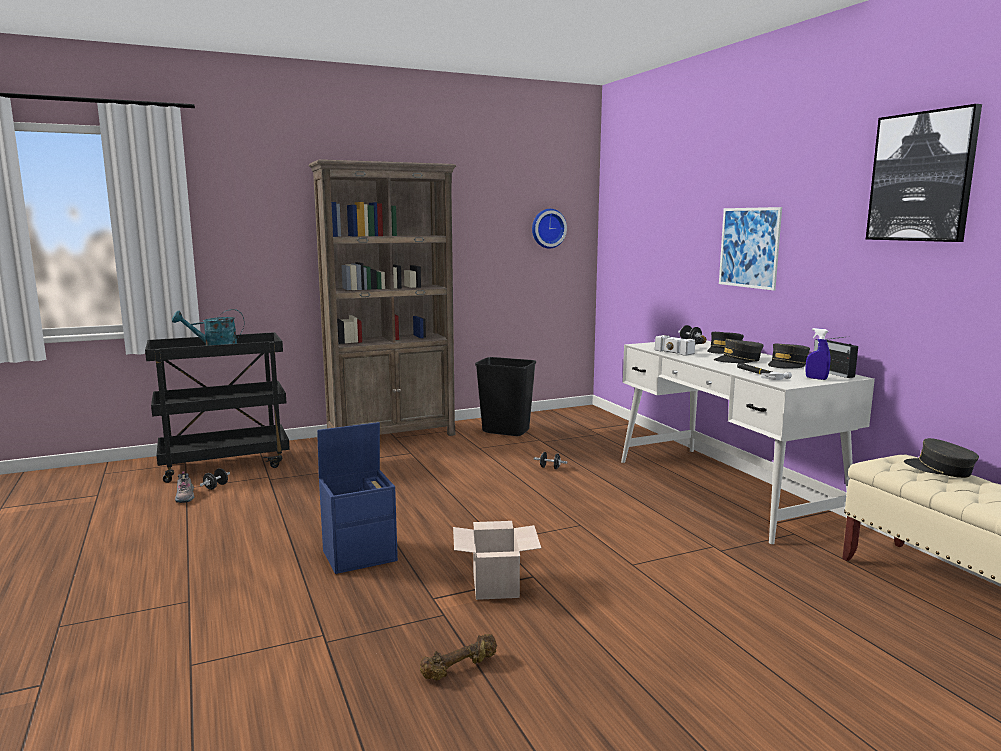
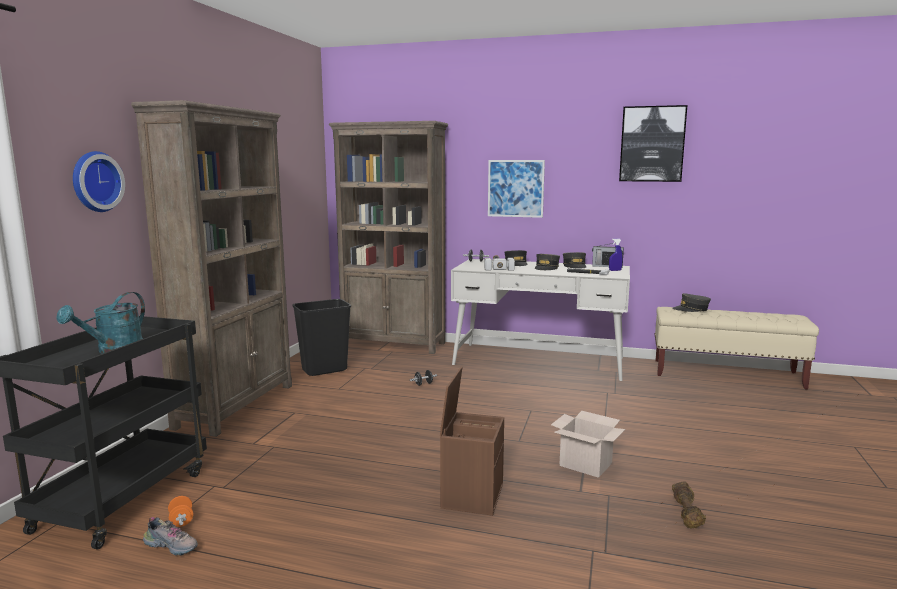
camera: 50 degrees left, 0 degrees up
black dumbbell [200,468,230,490] -> orange dumbbell [168,496,193,527]
blue storage box [317,422,398,574] -> brown storage box [440,366,504,516]
wall clock [532,209,567,248] -> wall clock moved to [73,151,125,212]
none -> brown bookcase [329,121,448,354]

